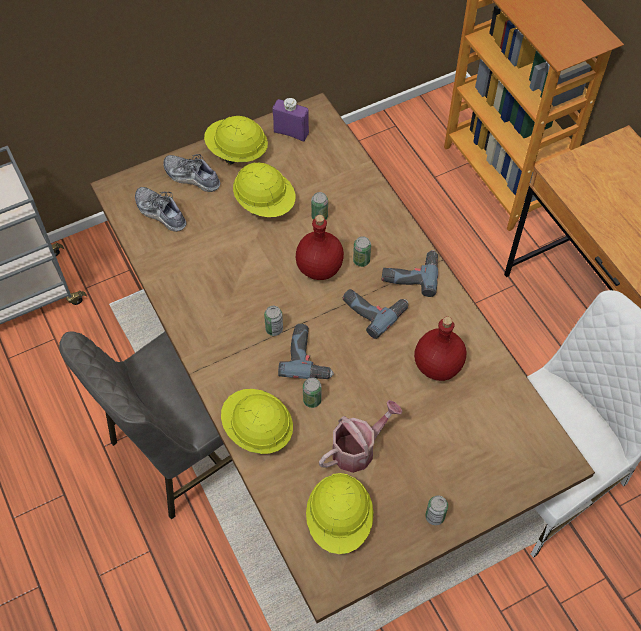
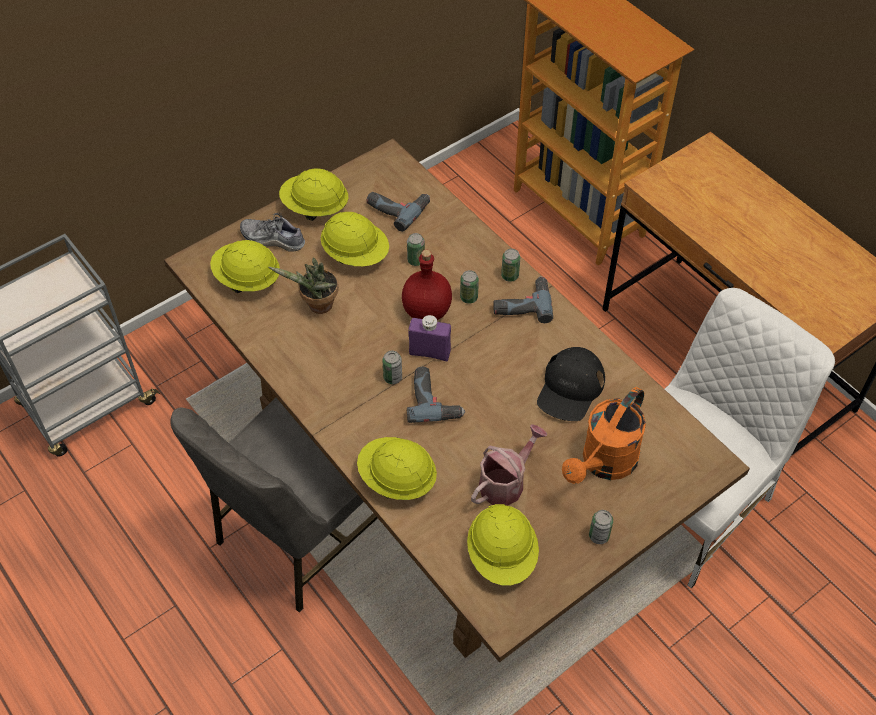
camera: 10 degrees left, 5 degrees down
shoe [135,187,186,232] -> yellow hard hat [210,240,280,293]
purple bottle [272,98,309,141] -> purple bottle moved to [408,315,451,361]
can [303,377,322,408] -> can moved to [501,249,520,282]
power drill [343,289,408,339] -> power drill moved to [367,192,430,232]
red bottle [414,317,466,381] -> black cap [537,347,605,421]
none -> potted plant [268,258,338,314]
none -> orange watering can [562,387,646,484]

